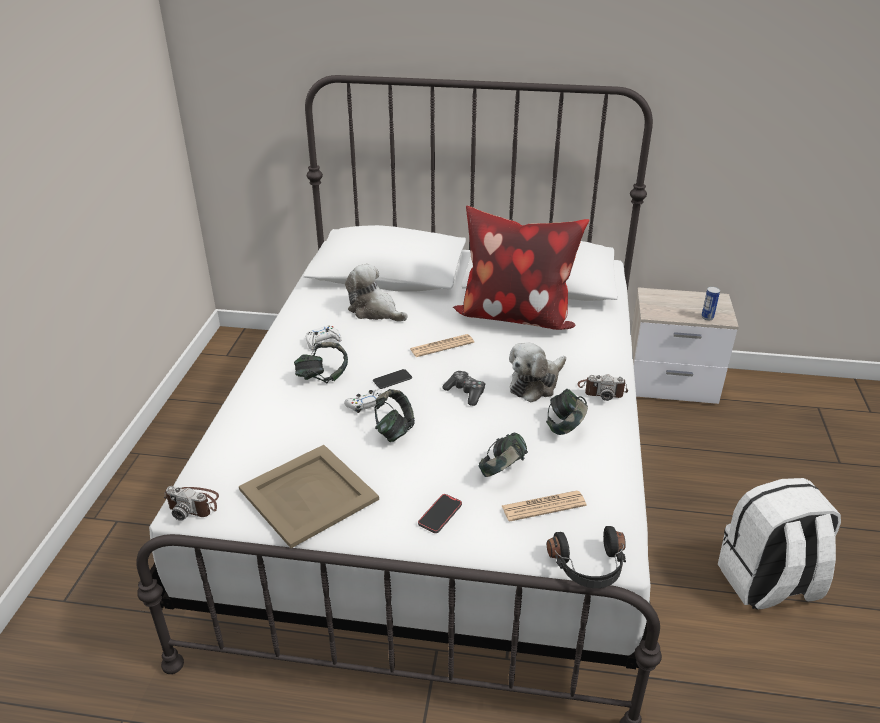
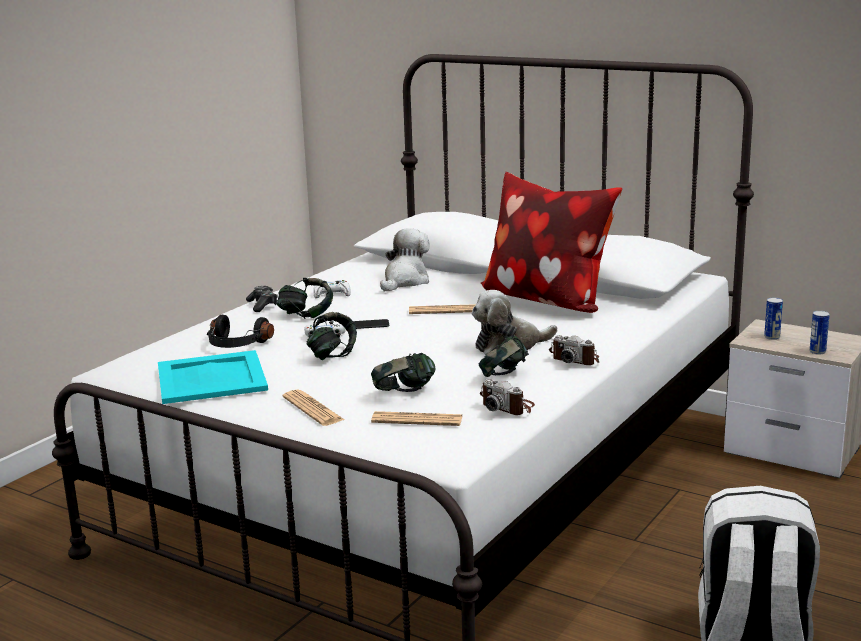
camera: 25 degrees right, 15 degrees down
camera [164,486,219,521] -> camera moved to [480,379,535,415]
beige tray [239,445,379,548] -> turquoise tray [158,350,268,404]
plush toy [345,264,408,322] -> plush toy turned 60 degrees clockwise [380,228,430,292]
phone [418,494,462,533] -> newspaper [282,390,344,426]
game controller [442,371,485,406] -> game controller moved to [246,286,278,312]
black headphones [547,526,626,588] -> black headphones moved to [207,315,274,348]
none -> can [764,298,783,340]

